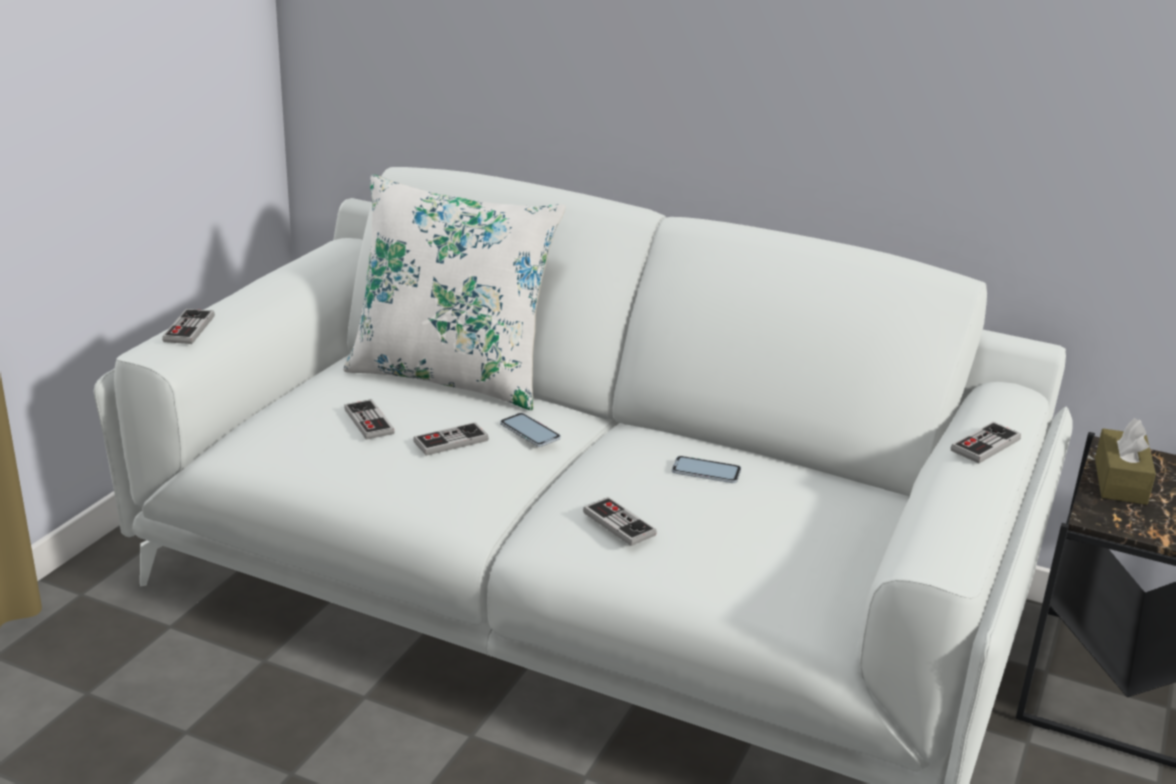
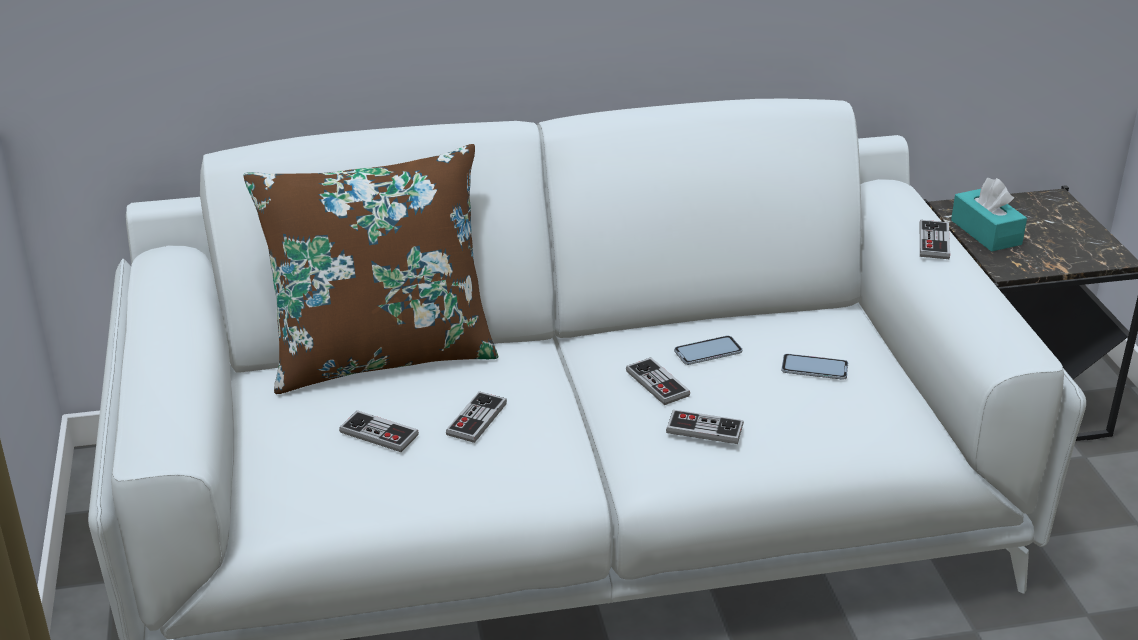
camera: 35 degrees left, 5 degrees up
game controller [162,309,214,344] -> game controller moved to [626,358,690,405]
white pillow [343,174,566,410] -> brown pillow [243,144,499,394]
phone [500,413,561,447] -> phone moved to [781,354,848,380]
brown tissue box [1095,418,1156,505] -> turquoise tissue box [951,178,1027,252]

